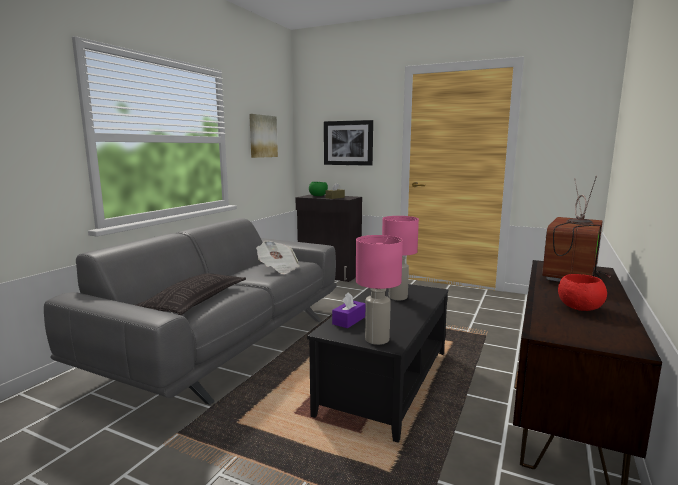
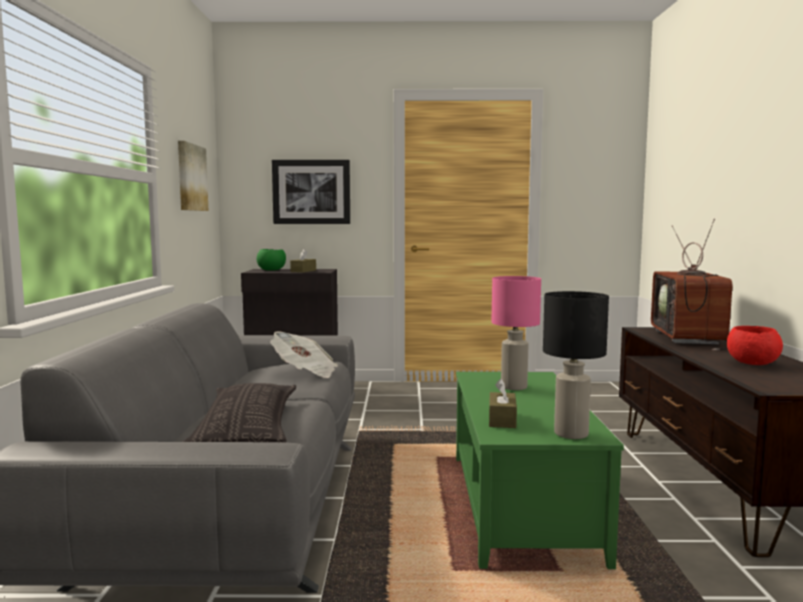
camera: 25 degrees left, 5 degrees down
black coffee table [307,284,448,443] -> green coffee table [456,372,624,569]
purple tissue box [332,292,366,328] -> brown tissue box [489,379,517,428]
pink table lamp [356,235,403,345] -> black table lamp [543,291,609,439]

